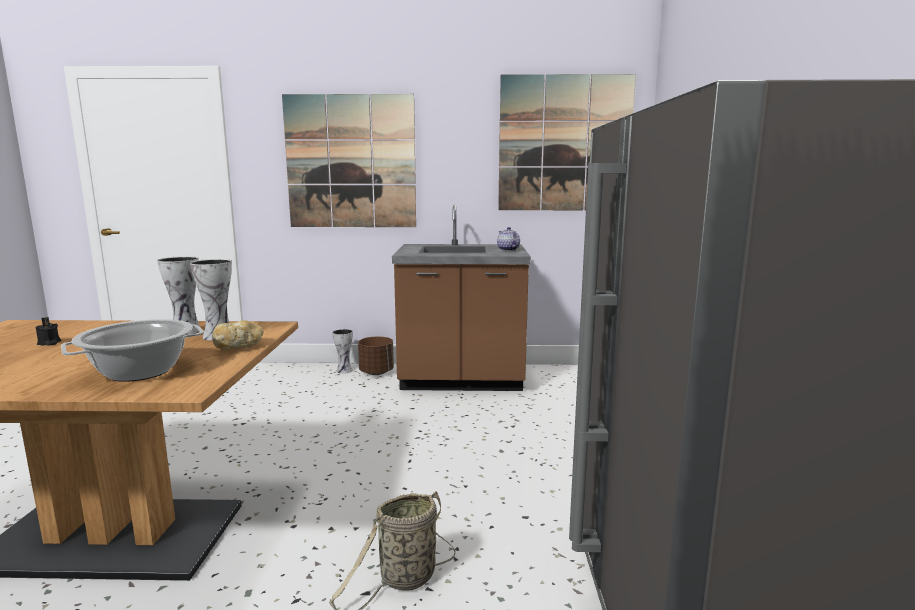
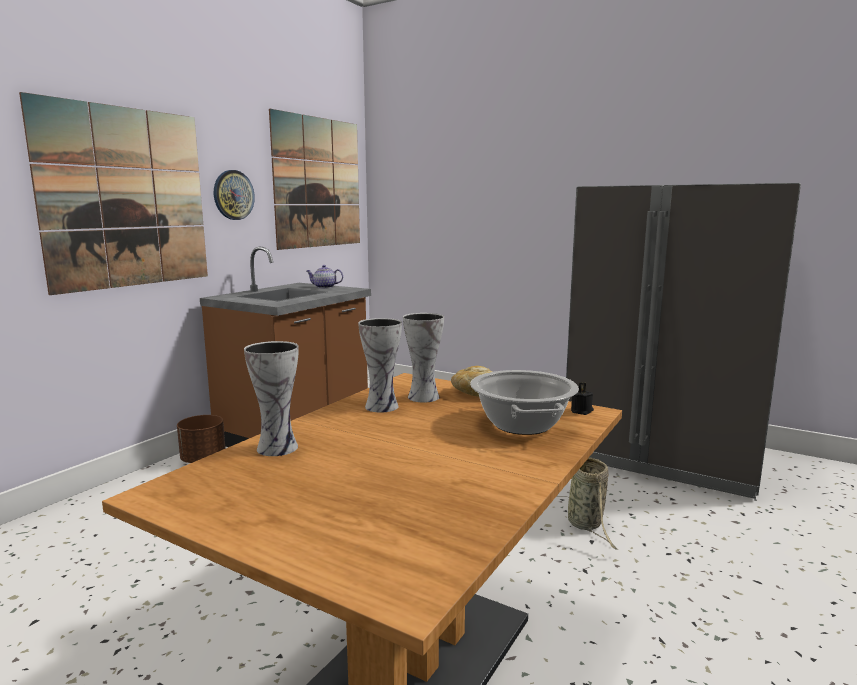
camera: 60 degrees left, 0 degrees up
black candle [36,317,61,346] -> black candle moved to [571,382,594,415]
vase [332,329,353,374] -> vase moved to [244,341,298,456]
none -> wall clock [214,170,255,220]

